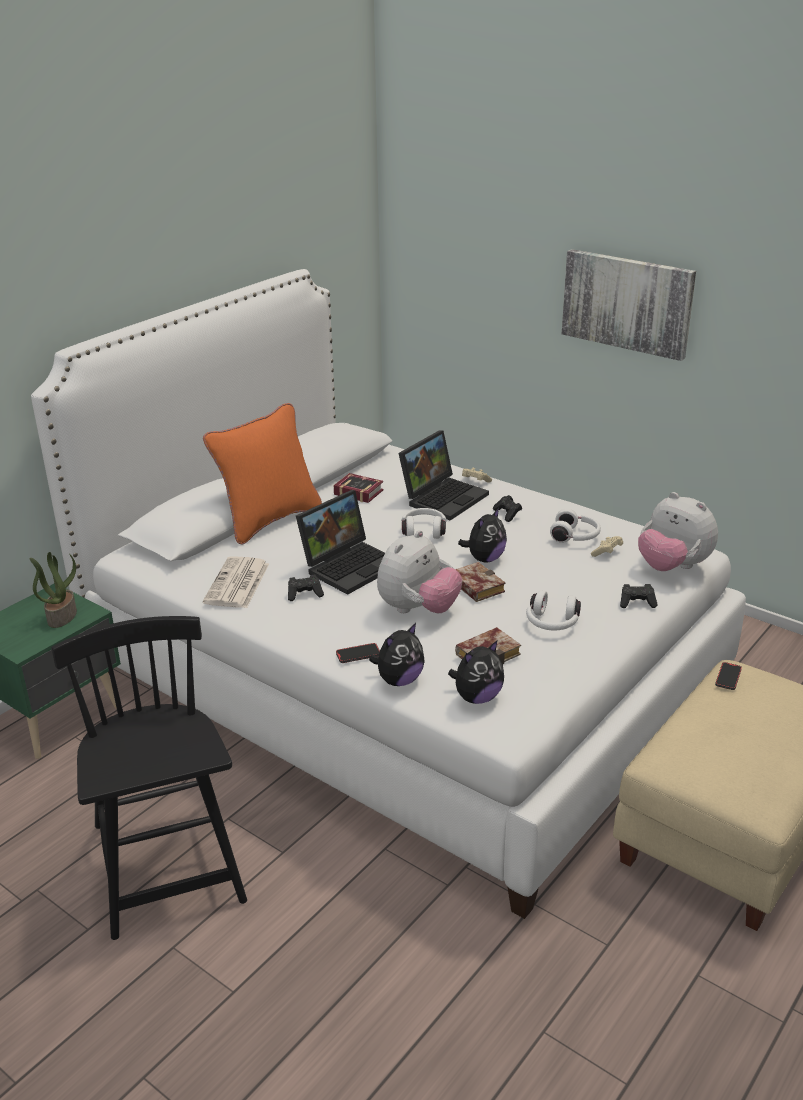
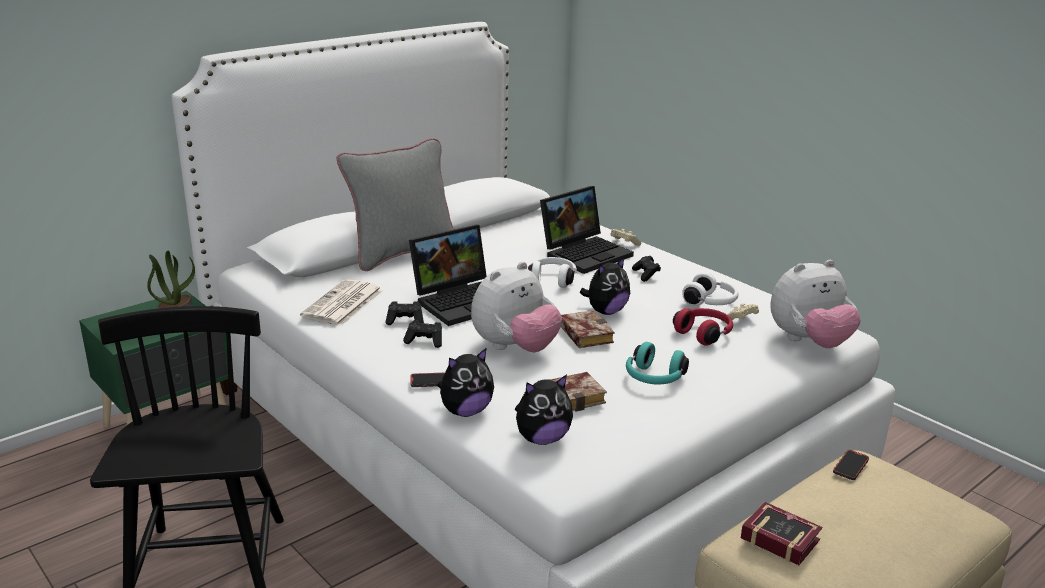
camera: 10 degrees right, 5 degrees down
orange pillow [203,403,322,544] -> grey pillow [337,138,454,271]
book [334,473,384,503] -> book moved to [741,502,822,565]
white headphones [526,590,581,630] -> turquoise headphones [626,342,689,384]
picture [562,249,696,361] -> none
black game controller [620,584,657,608] -> black game controller moved to [403,320,442,348]
plush toy [638,492,718,571] -> plush toy turned 75 degrees counterclockwise [770,260,861,348]
none -> red headphones [673,308,733,346]

